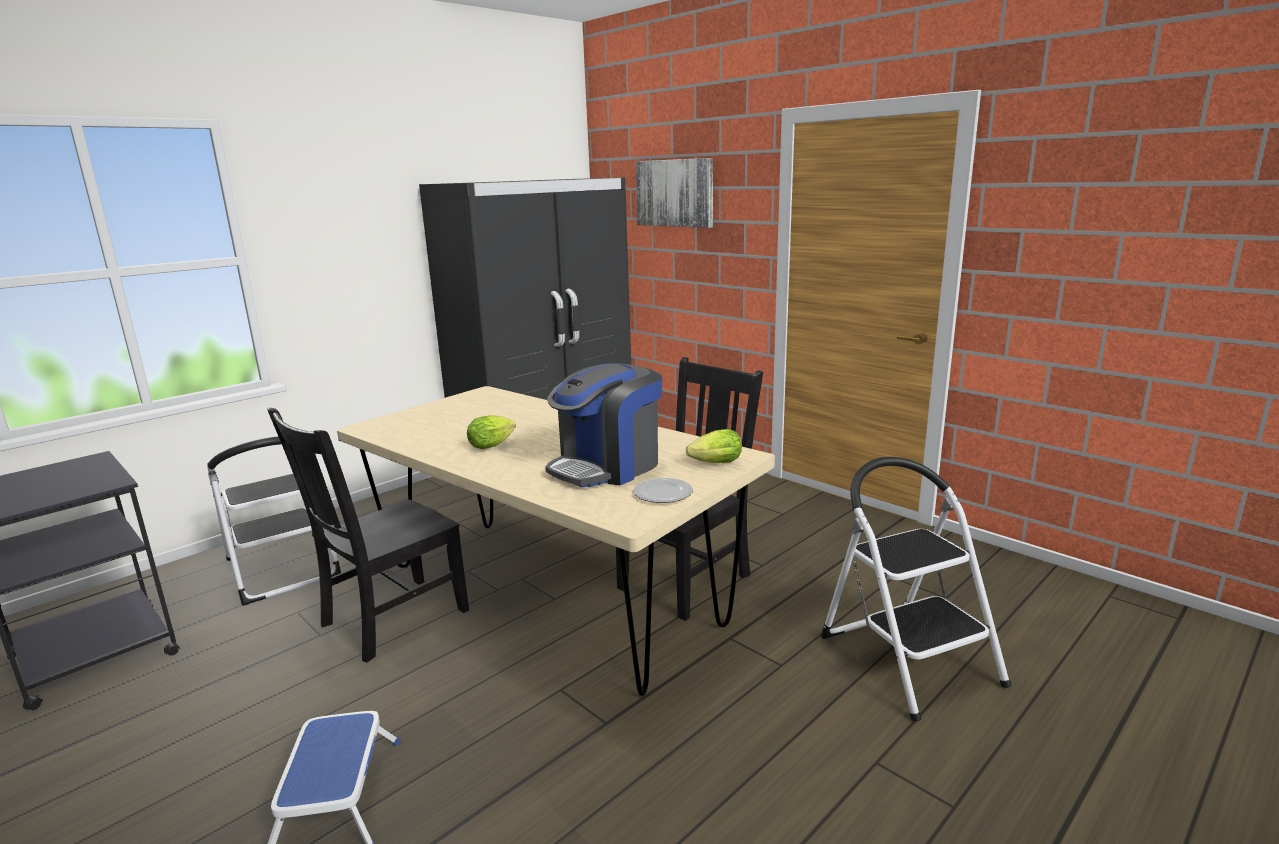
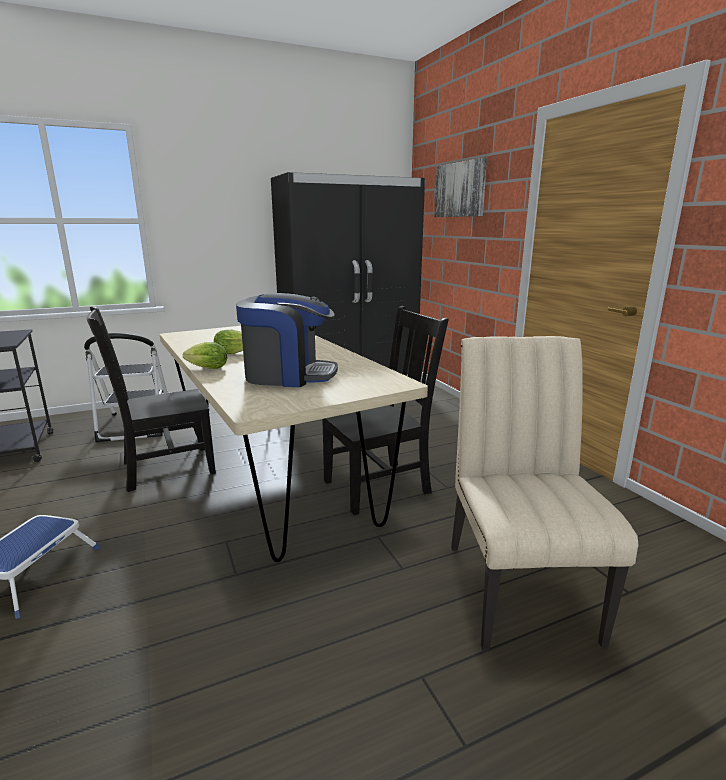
camera: 20 degrees right, 0 degrees up
coffee machine [545,363,662,487] -> coffee machine turned 150 degrees counterclockwise [236,293,338,387]
plate [634,478,693,503] -> none
lettuce [686,429,742,463] -> lettuce moved to [183,342,227,369]
step ladder [821,457,1011,721] -> beige chair [451,336,639,651]

